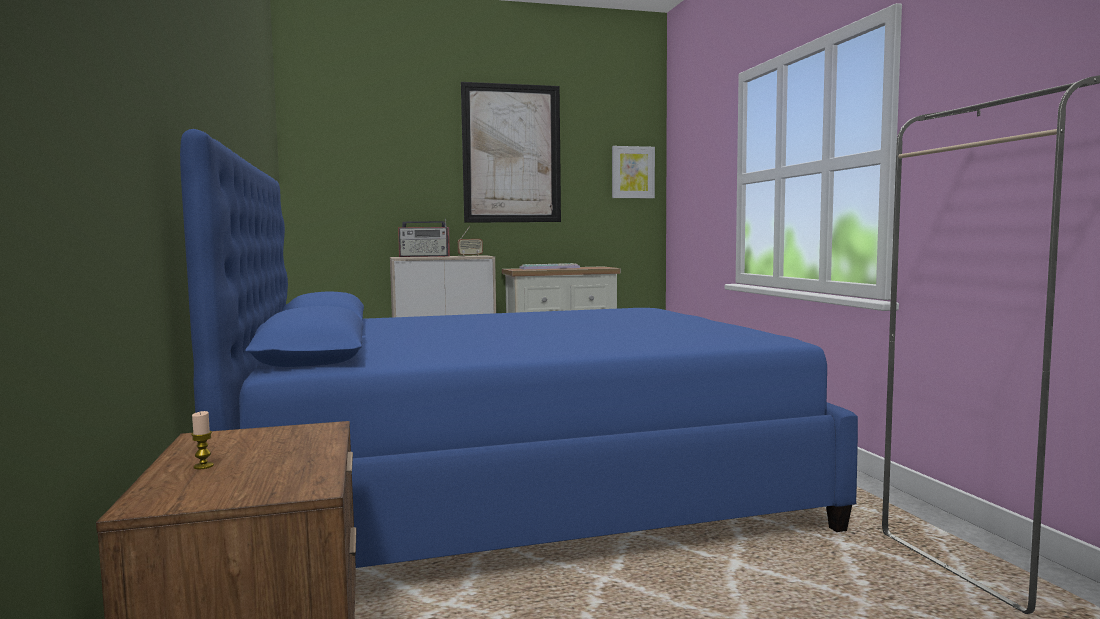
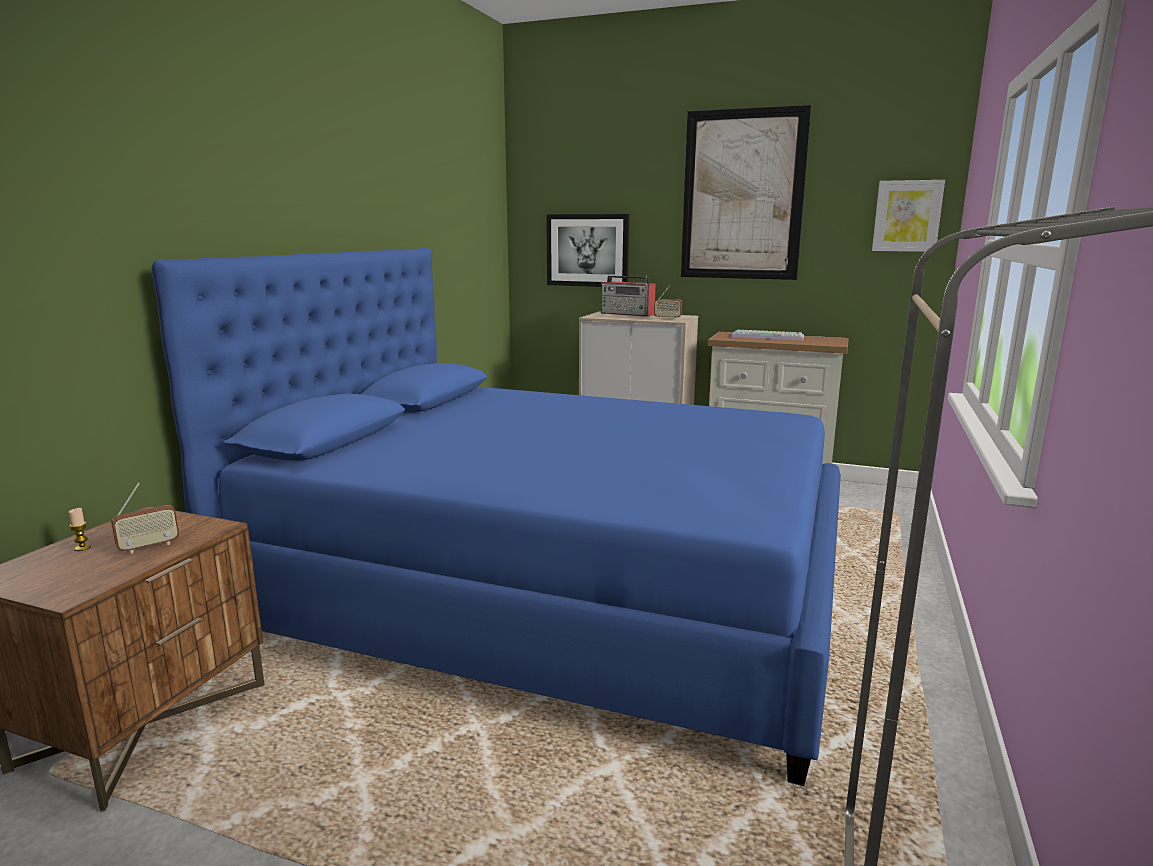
camera: 35 degrees right, 10 degrees up
none -> radio [111,482,180,554]
none -> picture [546,214,629,287]

